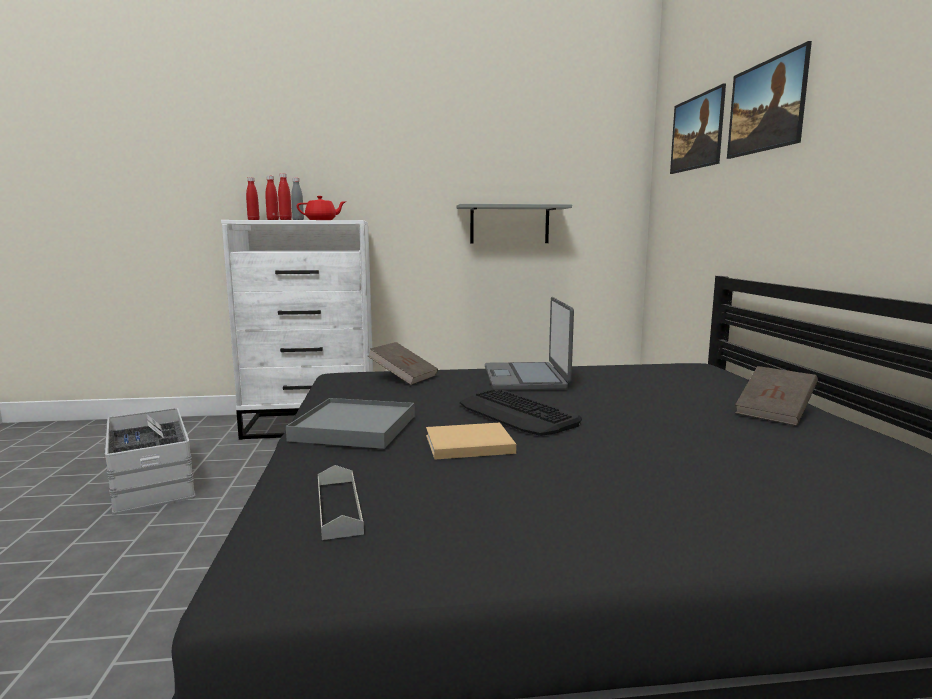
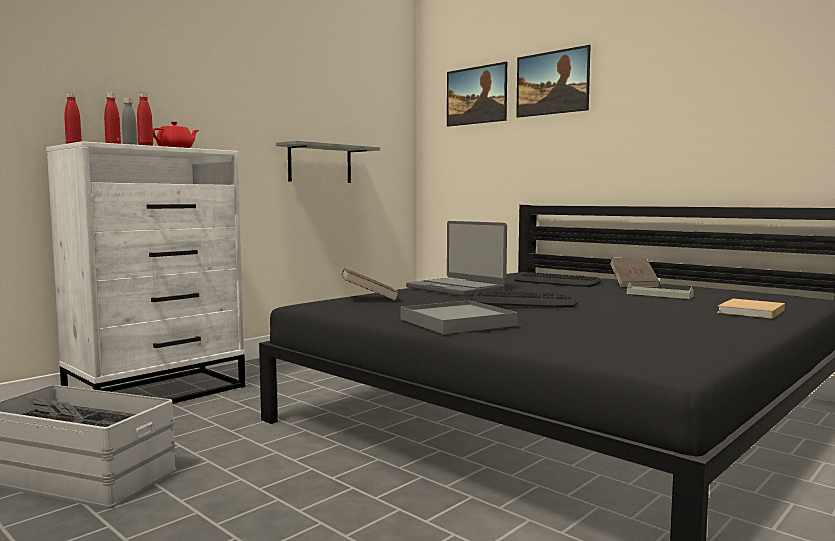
camera: 40 degrees left, 5 degrees down
grey tray [318,465,364,540] -> grey tray moved to [627,283,694,299]
beige book [426,422,516,459] -> beige book moved to [717,299,785,319]
none -> keyboard [514,272,602,287]

